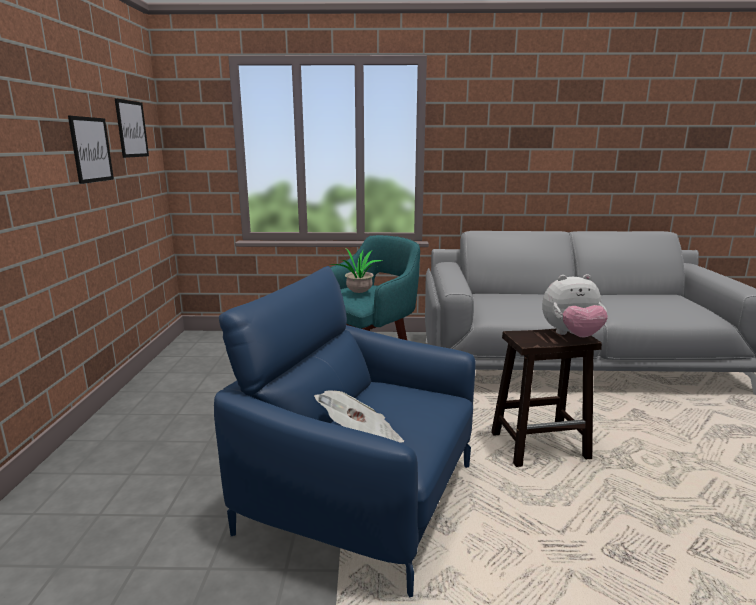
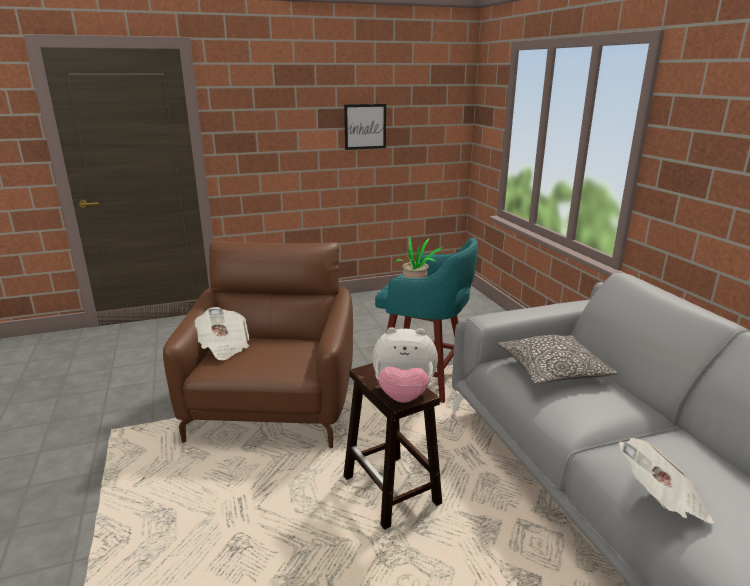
camera: 70 degrees right, 5 degrees up
picture [115,98,149,158] -> none
blue armchair [214,266,476,598] -> brown armchair [163,241,353,448]
plush toy [542,274,608,338] -> plush toy turned 60 degrees counterclockwise [372,327,438,403]
none -> pillow [498,335,617,384]
none -> newspaper [619,438,714,524]

